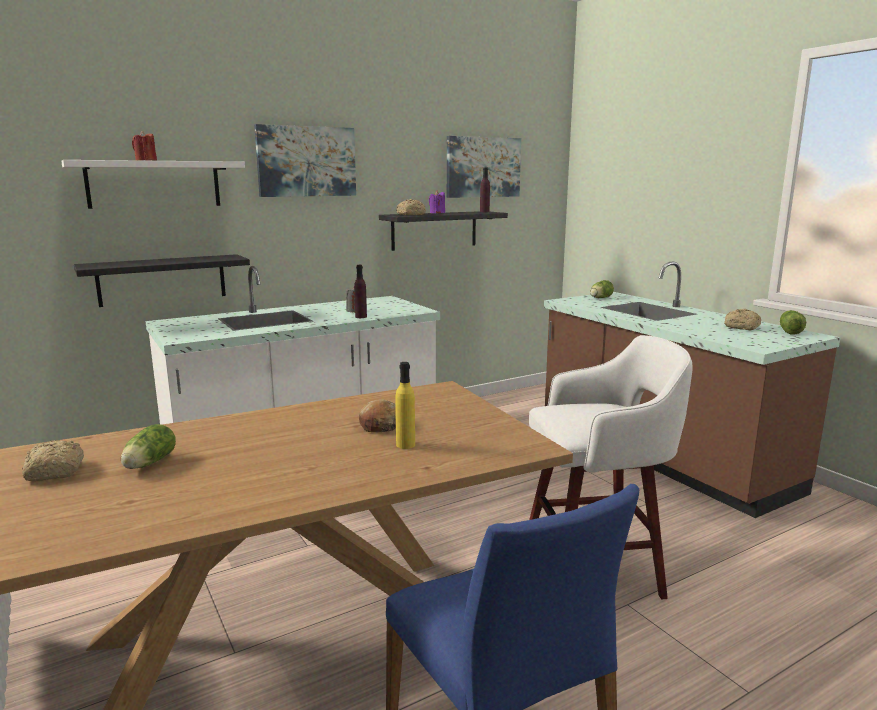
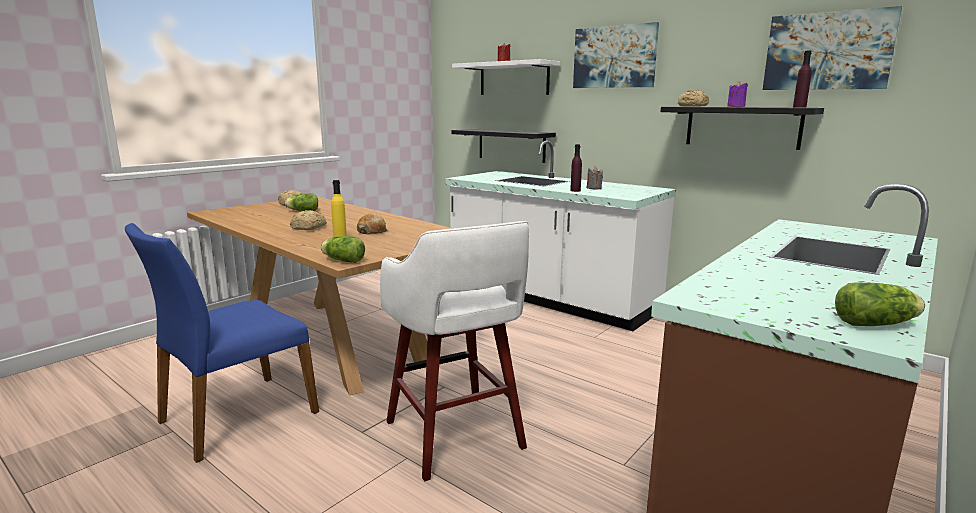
camera: 70 degrees right, 0 degrees up
lettuce [590,280,614,298] -> lettuce moved to [321,236,365,263]
bread [724,309,761,330] -> bread moved to [290,210,327,230]

